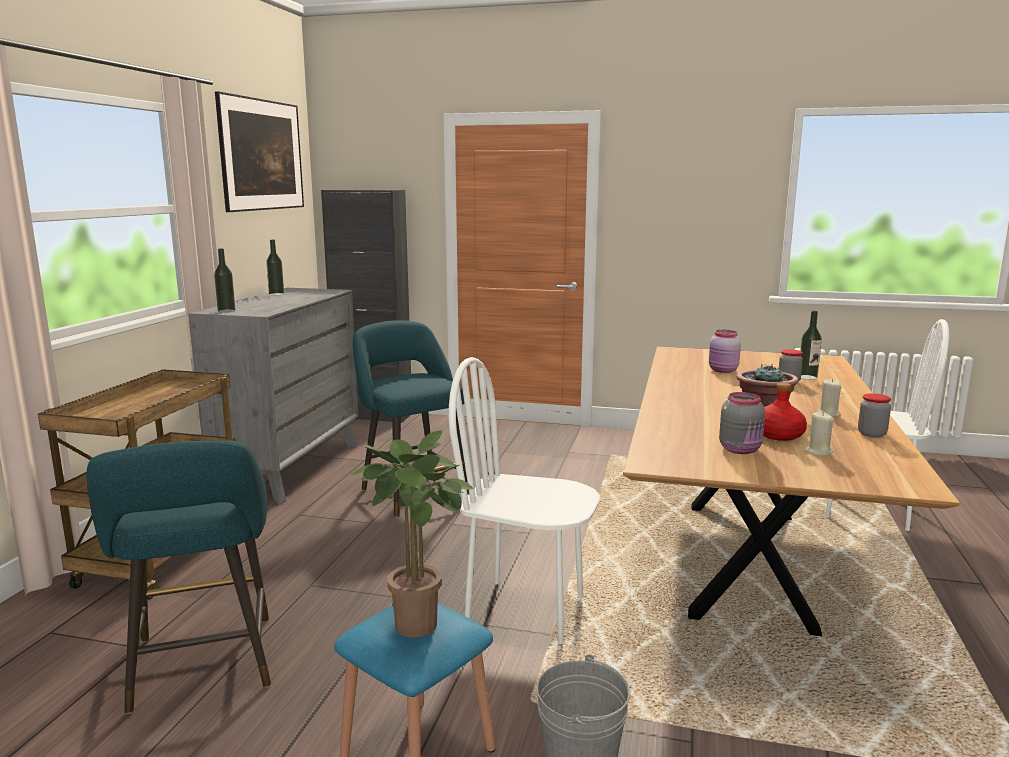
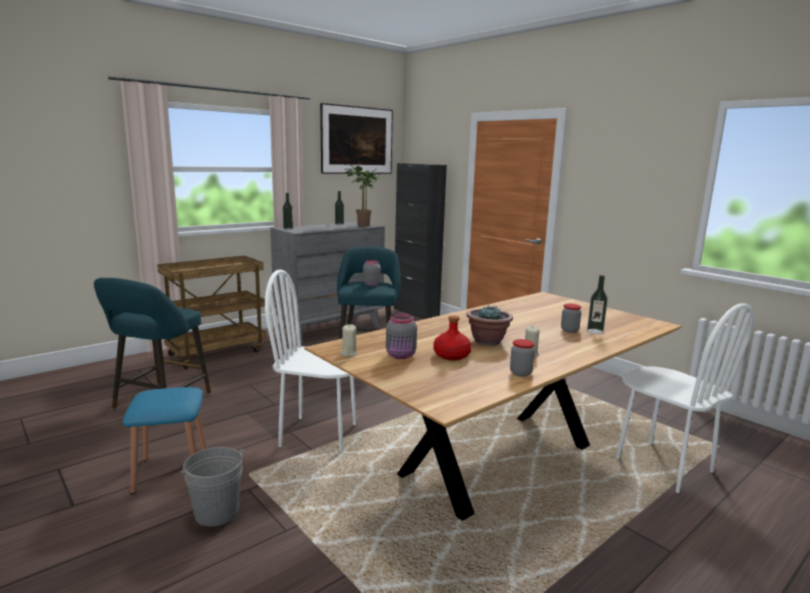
camera: 35 degrees right, 0 degrees up
potted plant [350,431,474,638] -> potted plant moved to [344,163,379,227]
white chair [449,357,600,644] -> white chair turned 45 degrees counterclockwise [265,270,356,452]
pink jar [709,330,741,373] -> none
beige candle [804,412,834,456] -> beige candle moved to [340,324,358,357]
none -> grey jar [363,260,381,286]

